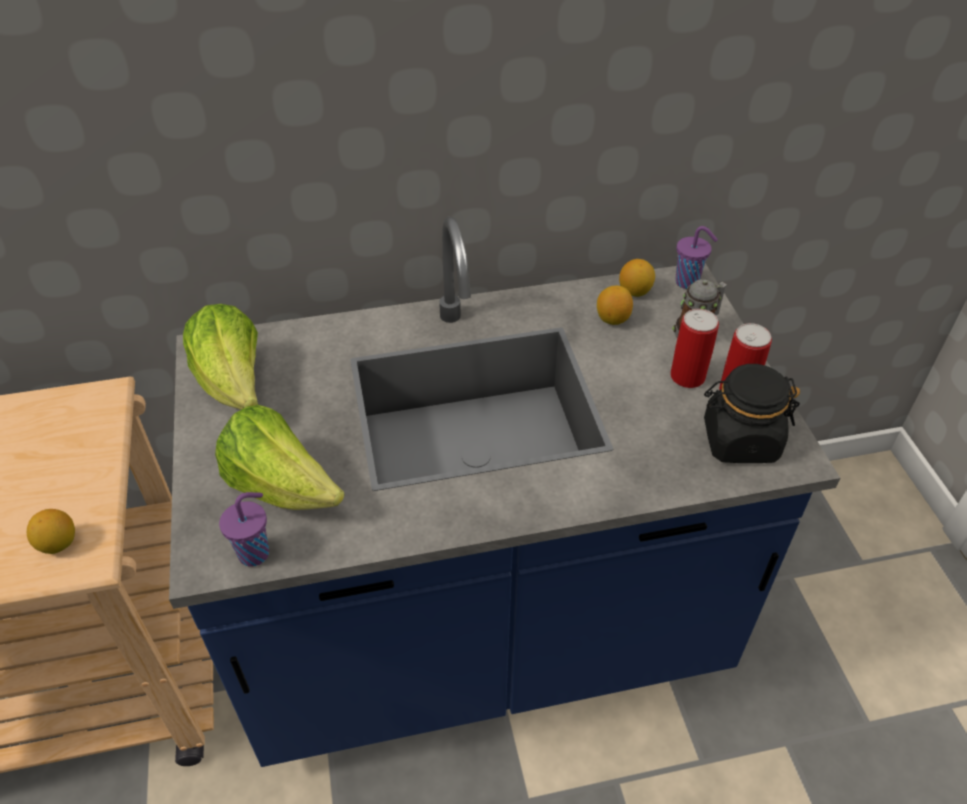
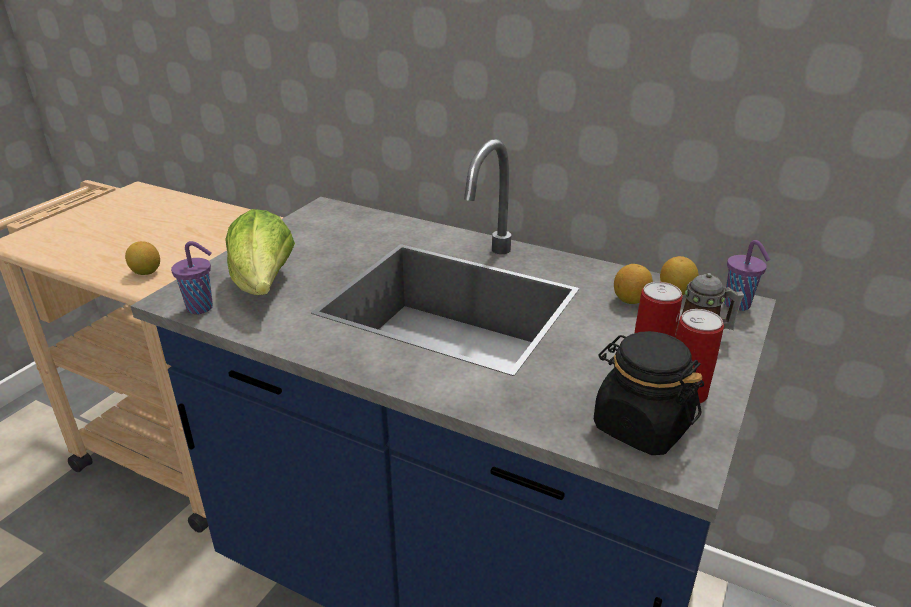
camera: 40 degrees right, 15 degrees down
lettuce [183,304,258,410] -> none

